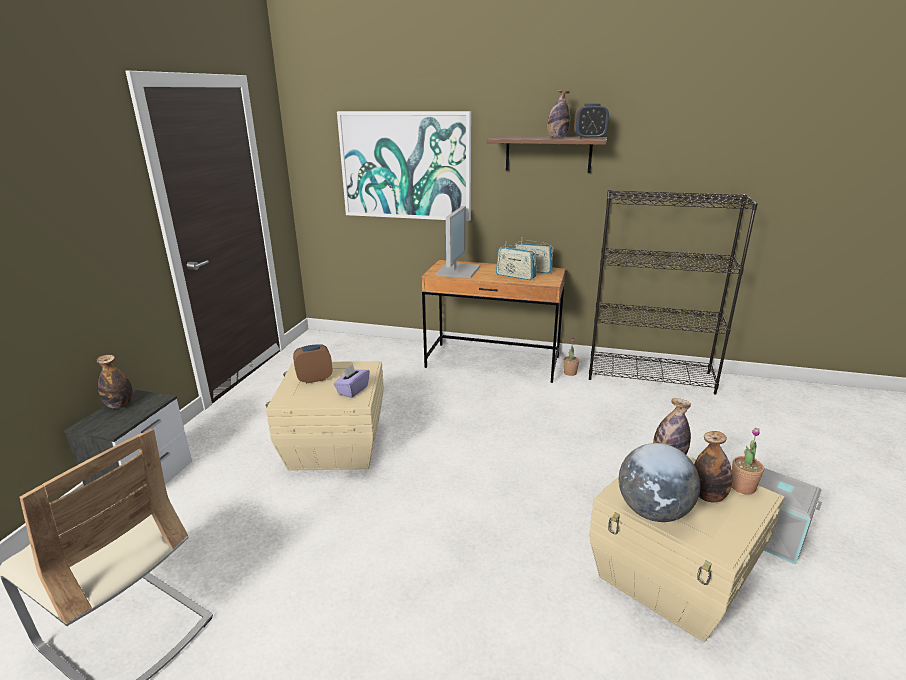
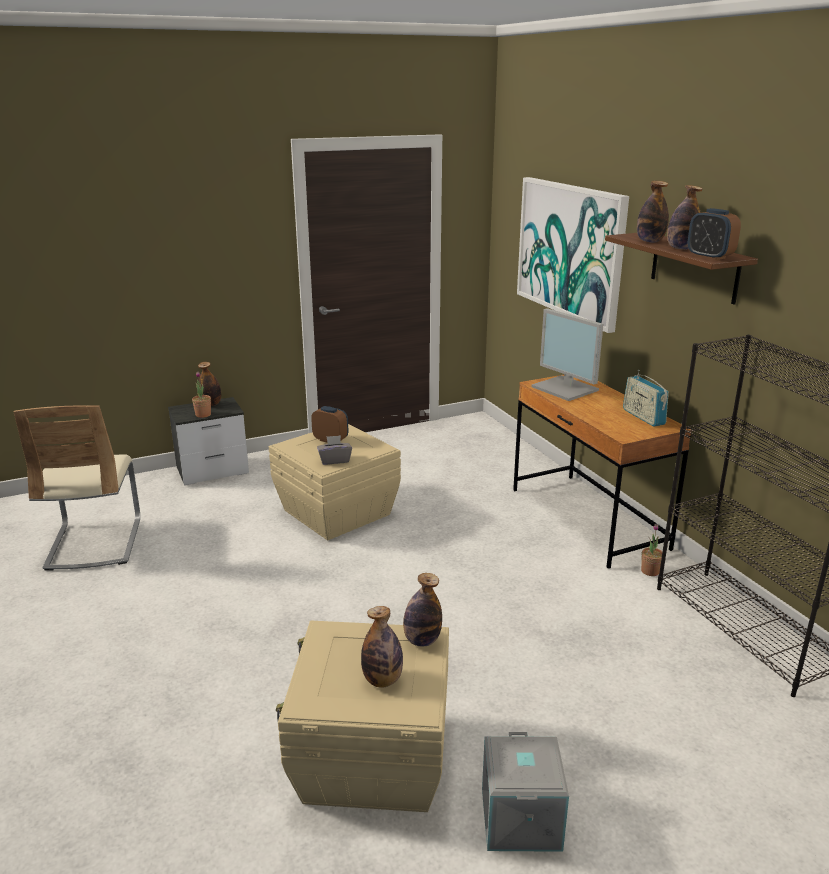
camera: 50 degrees right, 0 degrees up
purple tissue box [334,364,370,398] -> grey tissue box [317,435,352,465]
monitor [435,206,480,278] -> monitor turned 75 degrees clockwise [531,308,603,401]
radio [496,245,536,280] -> none
globe [619,443,700,522] -> none
potted plant [732,428,764,495] -> potted plant moved to [192,371,211,418]
none -> bottle [637,181,669,243]

